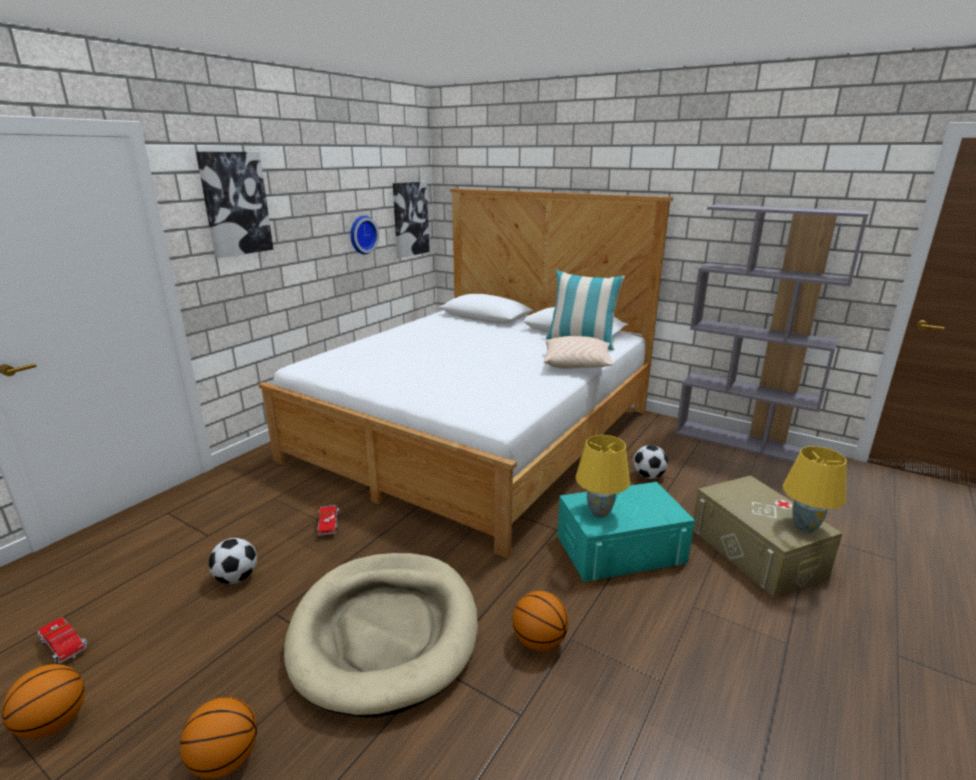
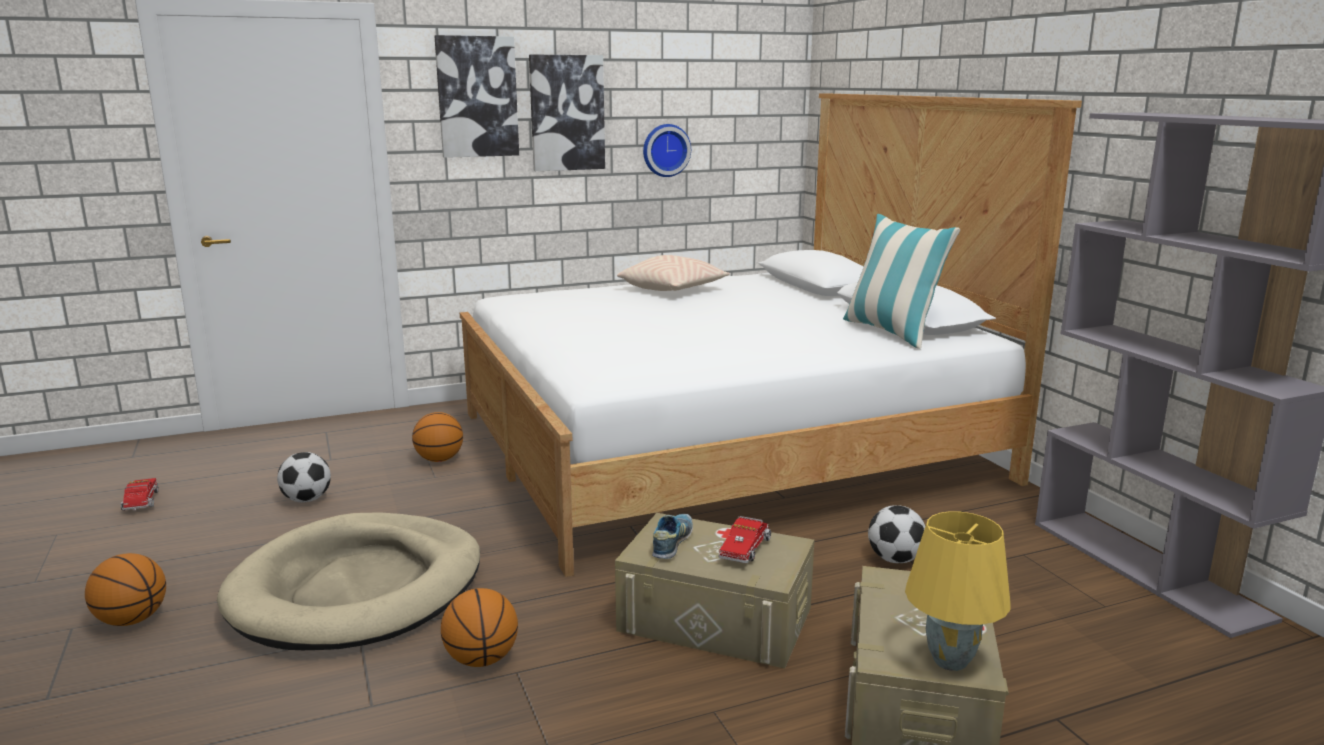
camera: 35 degrees right, 5 degrees down
basketball [2,664,85,739] -> basketball moved to [412,412,463,462]
toy truck [317,504,340,536] -> toy truck moved to [718,516,771,564]
picture [393,181,430,258] -> picture moved to [529,55,605,171]
beige pillow [544,336,613,369] -> beige pillow moved to [617,255,730,291]
turquoise storage box [557,482,695,582] -> beige storage box [615,513,814,669]
yellow table lamp [576,435,630,518] -> shoe [652,514,693,559]

